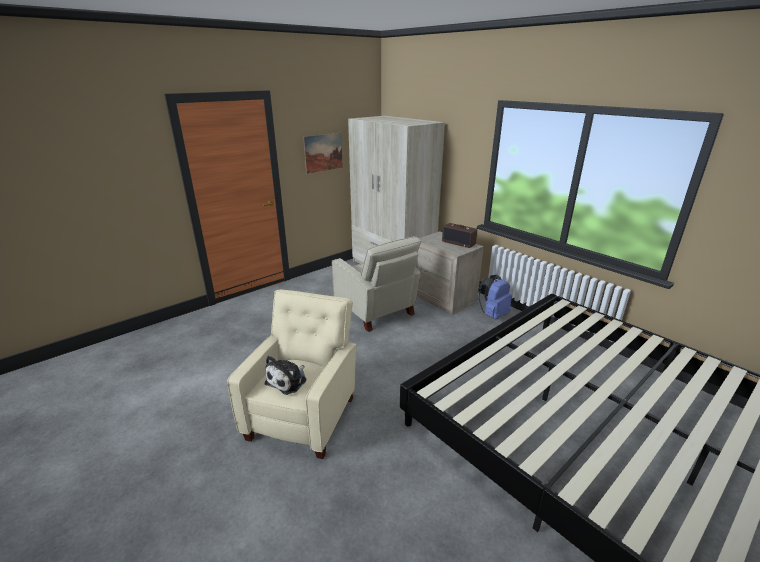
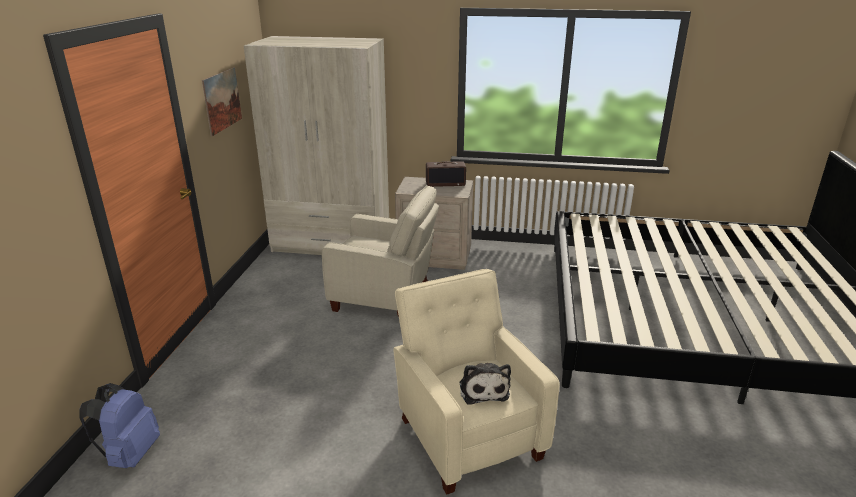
camera: 40 degrees left, 0 degrees up
blue backpack [479,275,512,319] -> blue backpack moved to [79,383,160,468]

